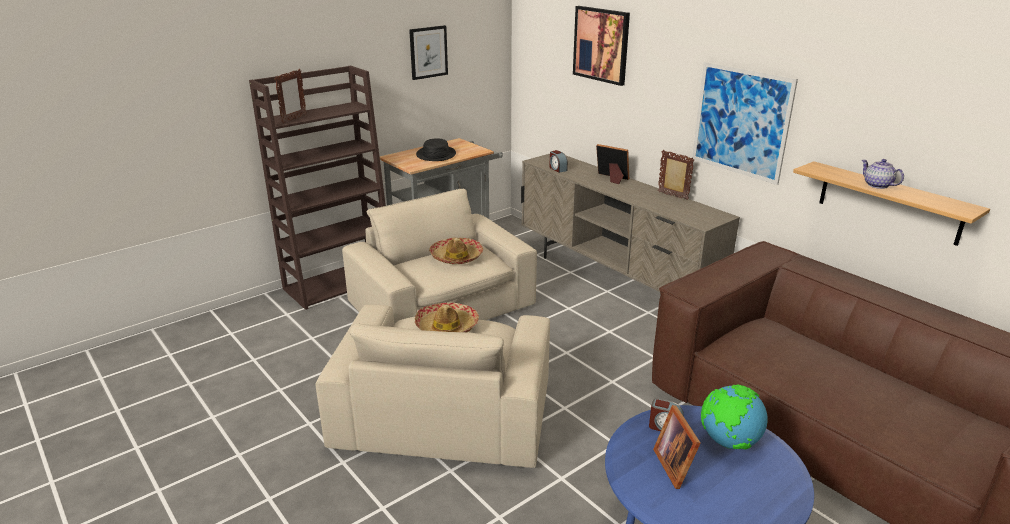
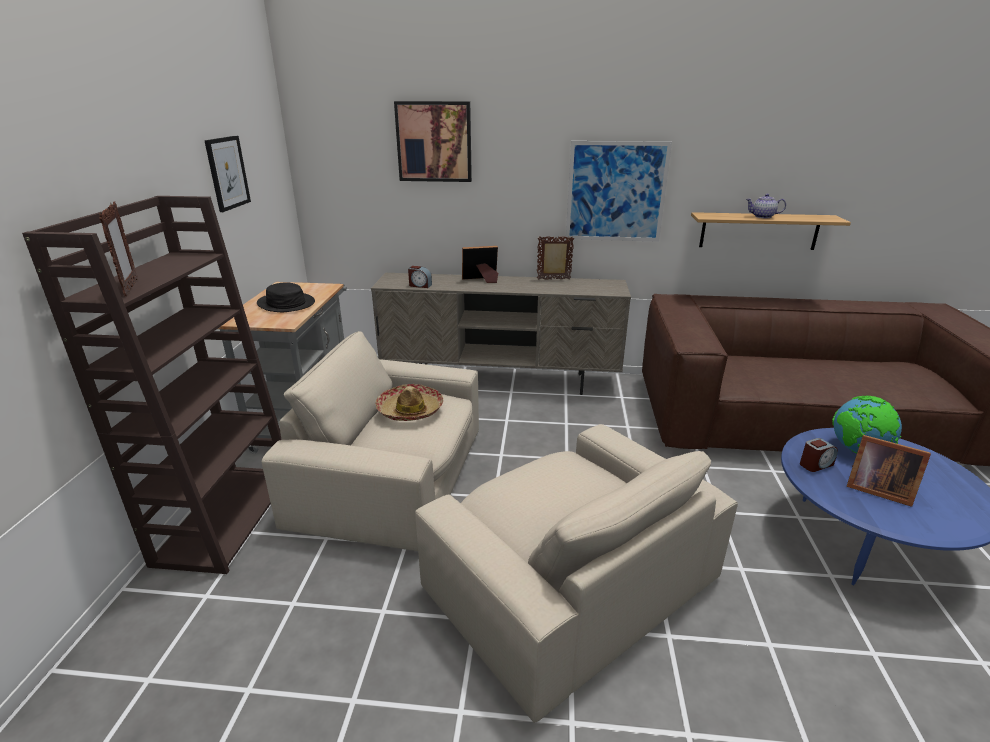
camera: 45 degrees left, 0 degrees up
hat [415,303,479,332] -> none

